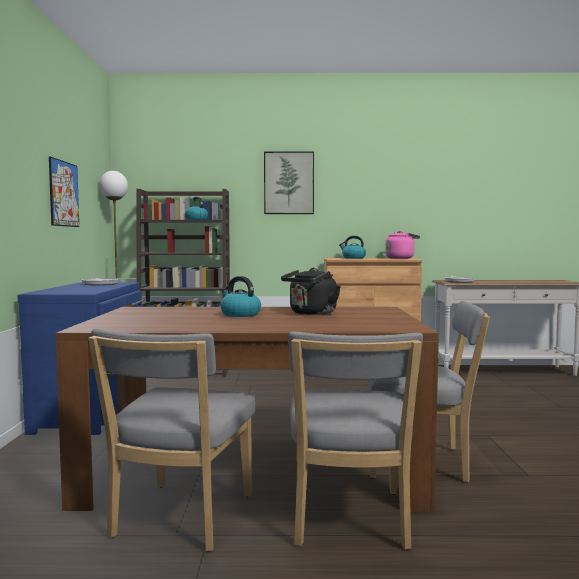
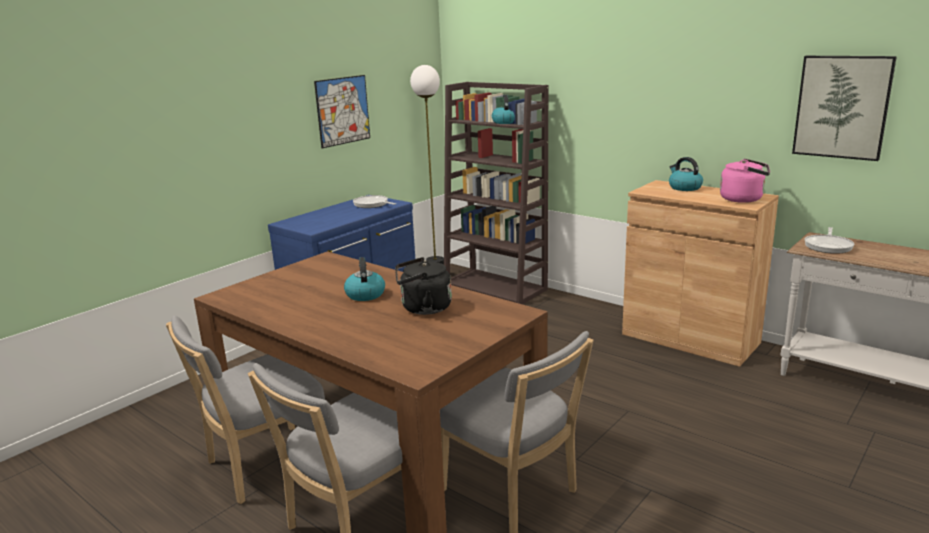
camera: 40 degrees right, 15 degrees up
picture [264,152,314,214] -> picture moved to [792,56,897,161]

